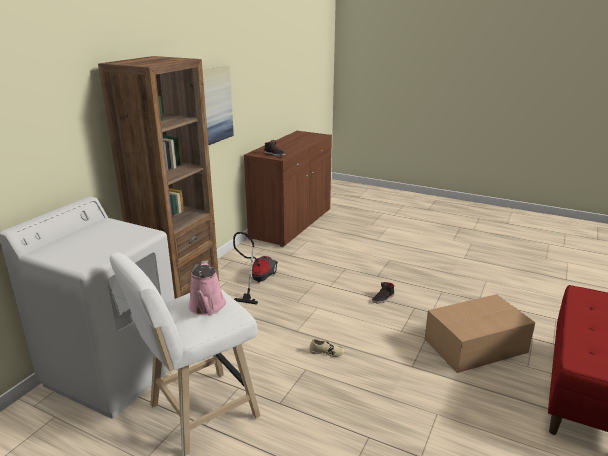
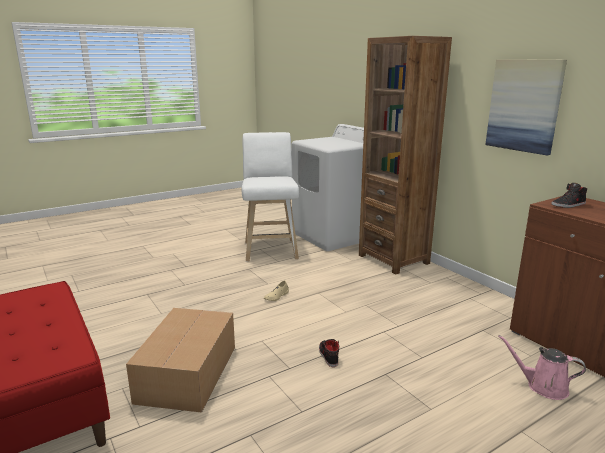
camera: 120 degrees right, 5 degrees down
pink watering can [188,260,226,315] -> pink watering can moved to [498,335,586,400]
vacuum cleaner [233,232,278,305] -> none

